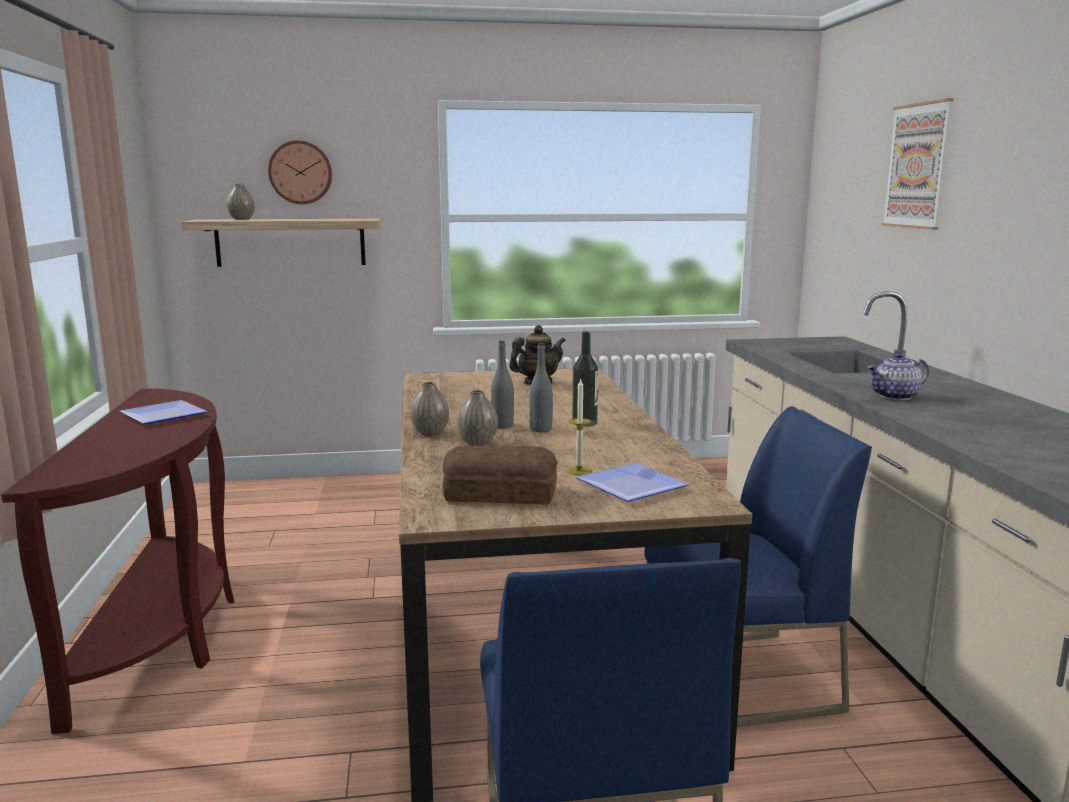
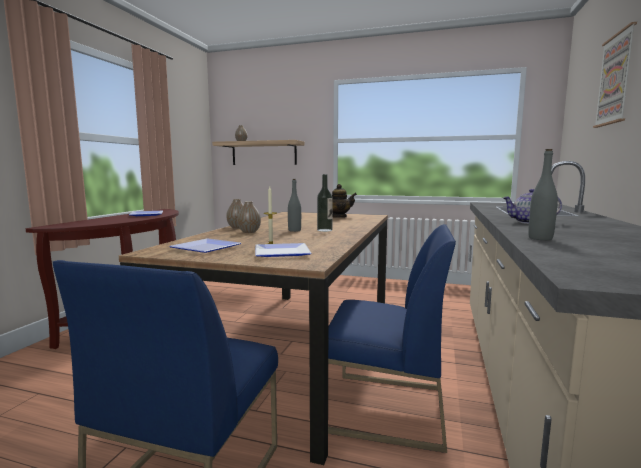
camera: 25 degrees right, 5 degrees down
wall clock [268,140,332,204] -> none
bread [442,445,558,505] -> plate [169,238,241,253]
grey bottle [491,341,514,429] -> grey bottle moved to [528,149,558,240]

